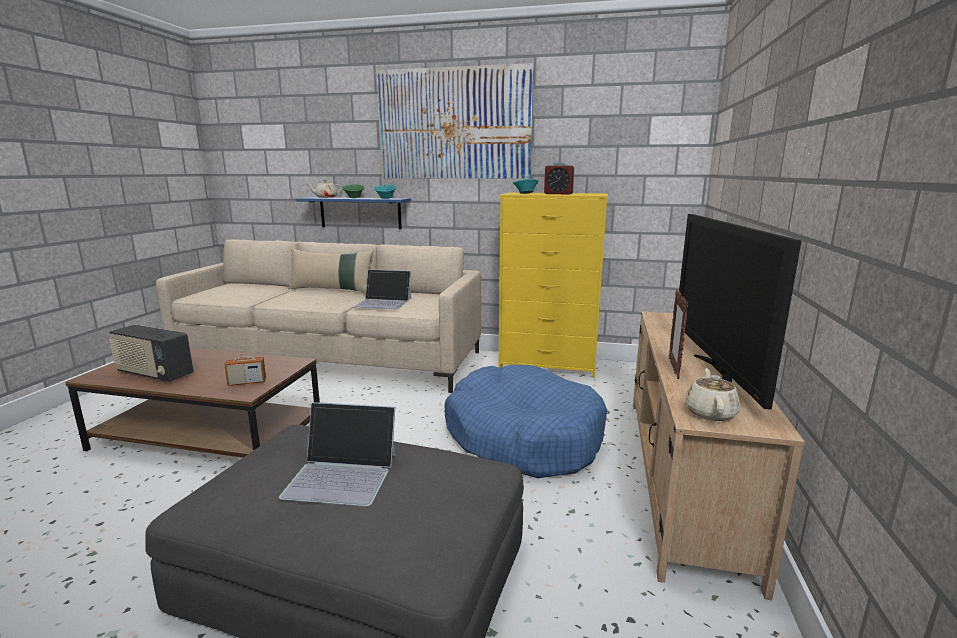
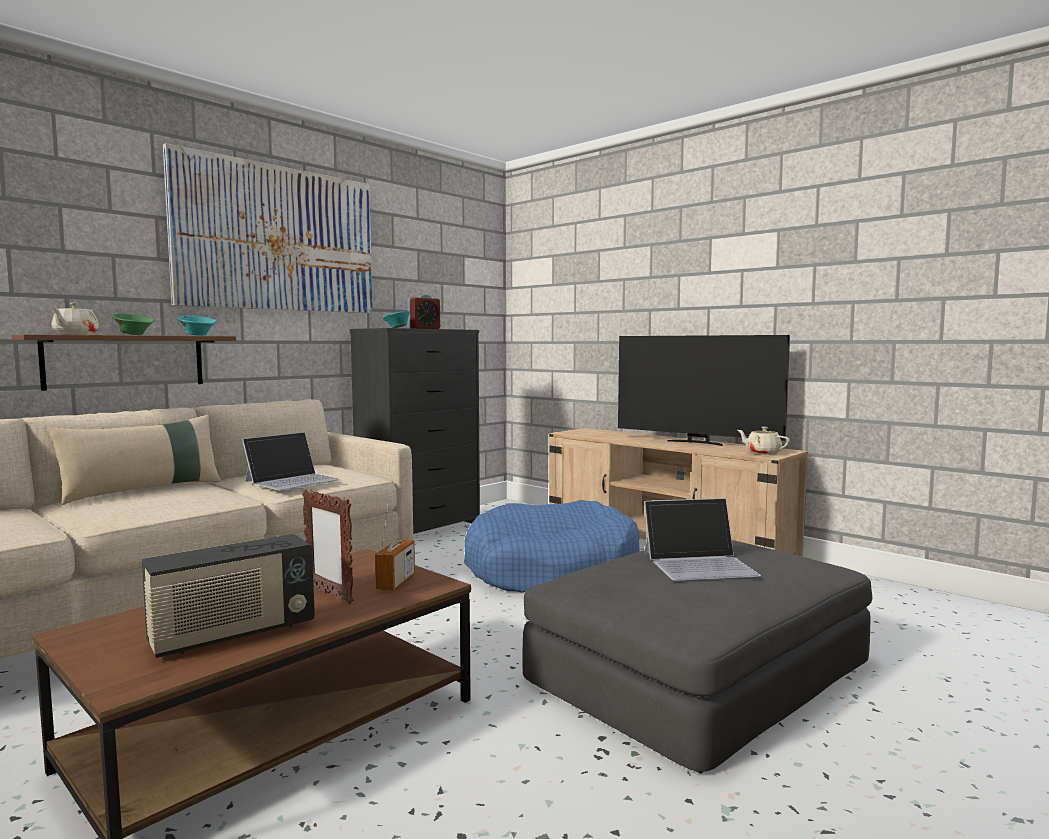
camera: 60 degrees left, 10 degrees down
laptop [279,402,397,506] -> laptop turned 45 degrees clockwise [644,498,761,581]
blue shelf [296,197,411,229] -> brown shelf [11,334,236,391]
yellow dresser [498,193,608,378] -> black dresser [350,328,480,534]
picture frame [669,289,688,379] -> picture frame moved to [302,489,354,604]

